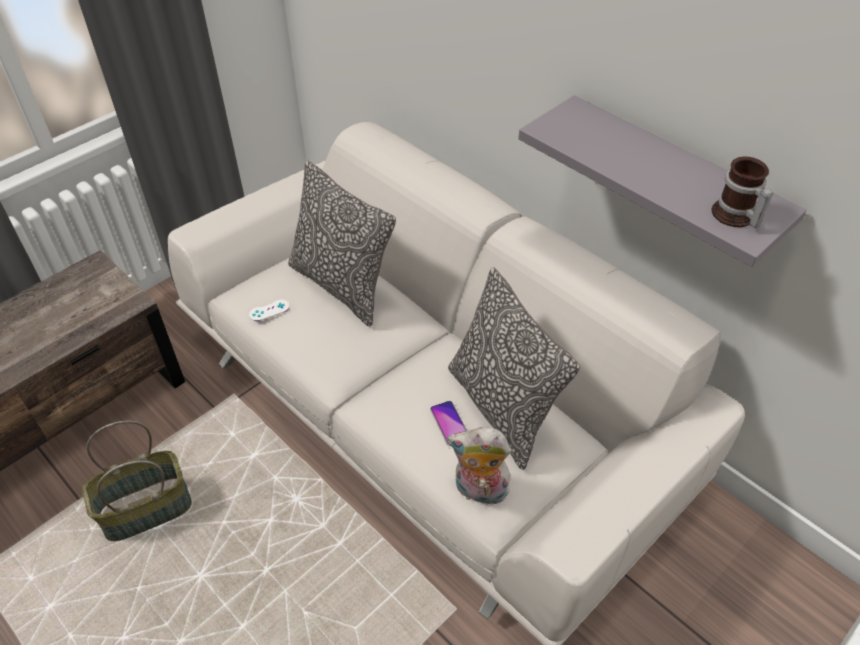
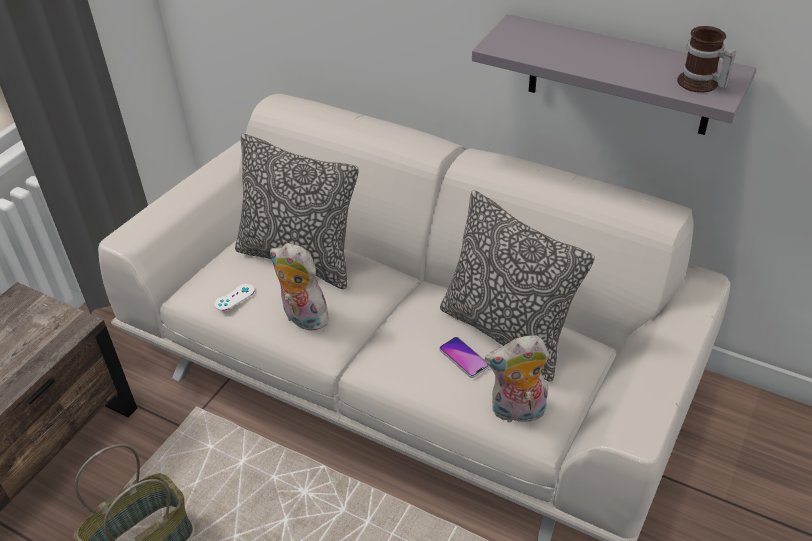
camera: 15 degrees left, 5 degrees down
none -> plush toy [270,243,331,330]

